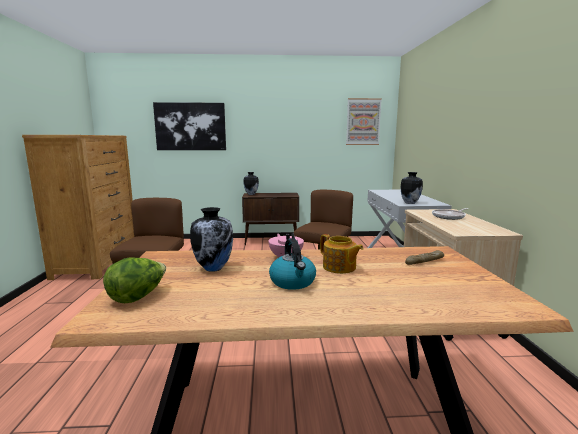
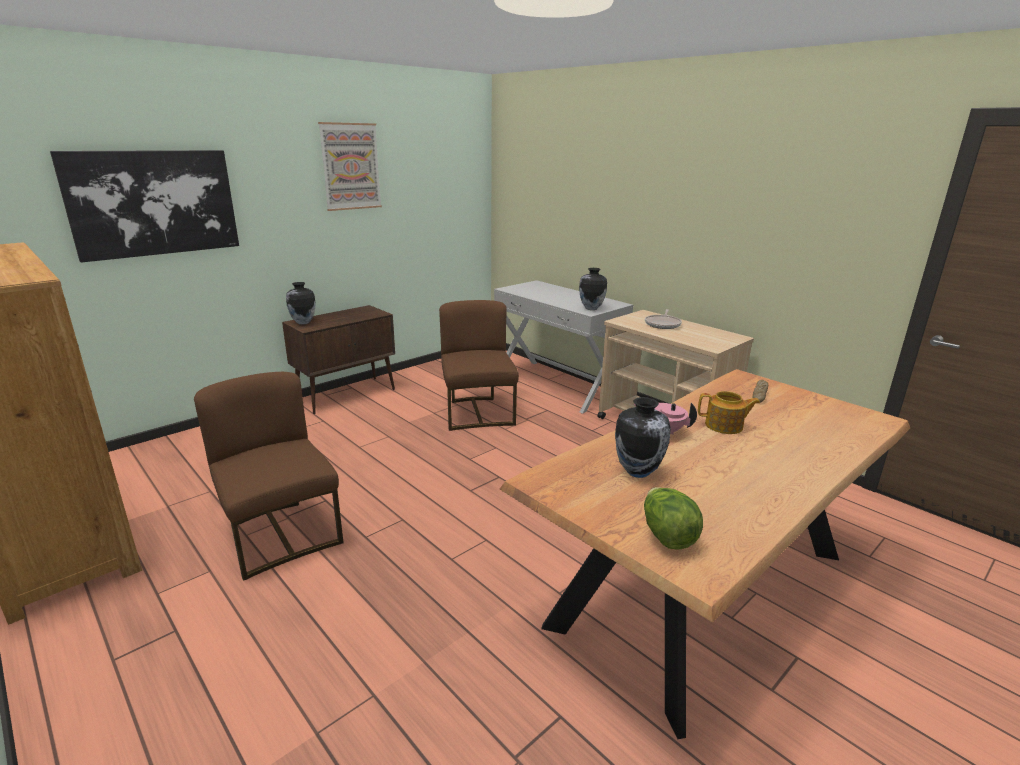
camera: 40 degrees left, 10 degrees up
kettle [269,238,316,290] -> none
picture [346,98,382,145] -> picture moved to [318,122,382,211]

